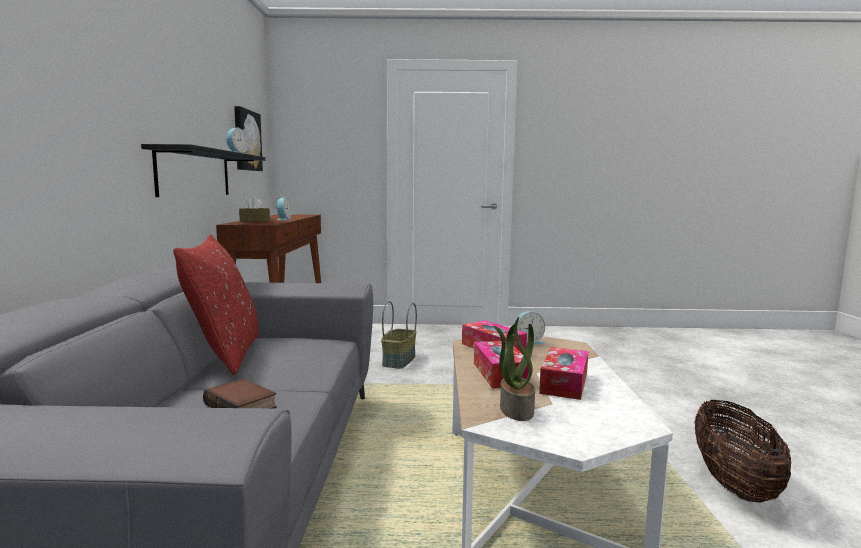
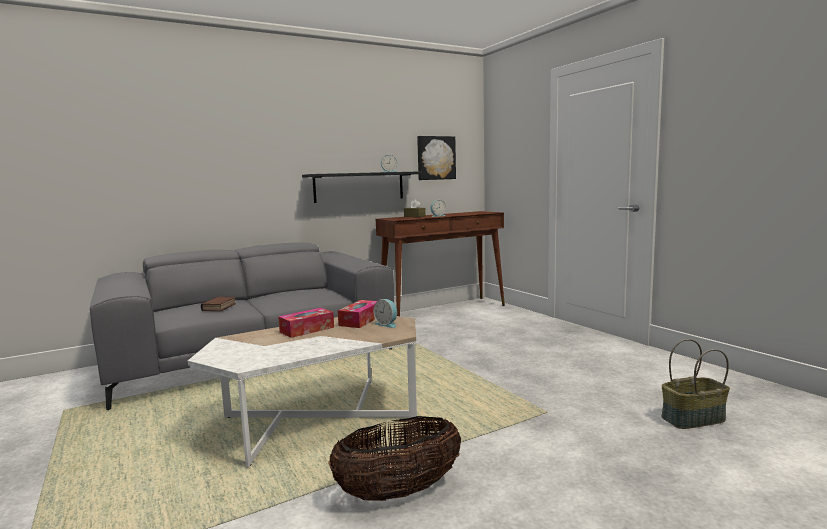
camera: 60 degrees right, 0 degrees up
red pillow [173,235,259,375] -> none
basket [381,301,417,369] -> basket moved to [661,339,730,429]
potted plant [494,317,535,421] -> none
tissue box [539,347,588,400] -> none

